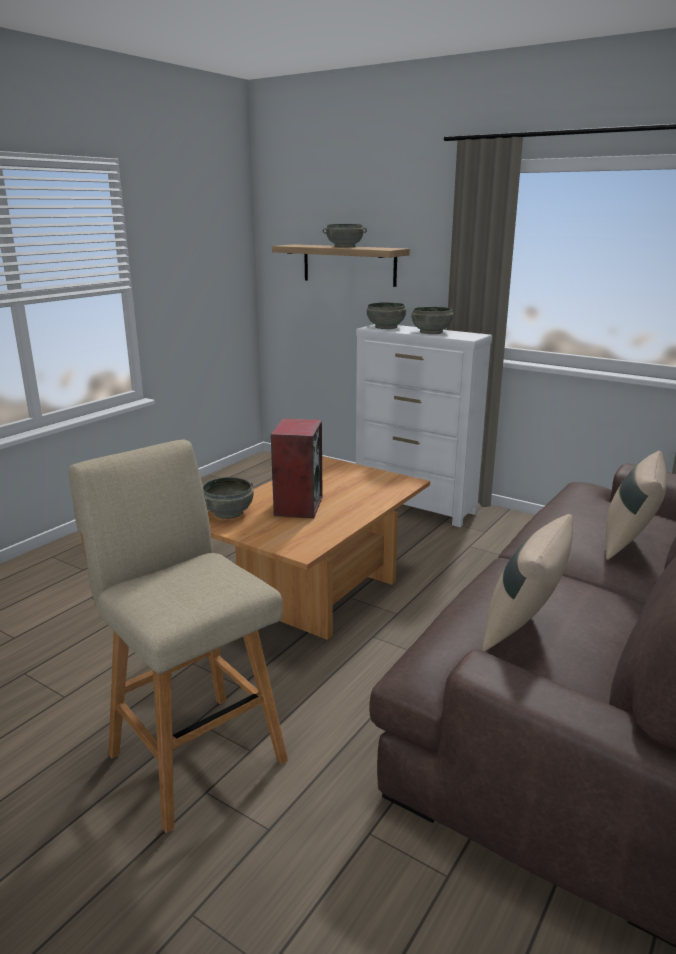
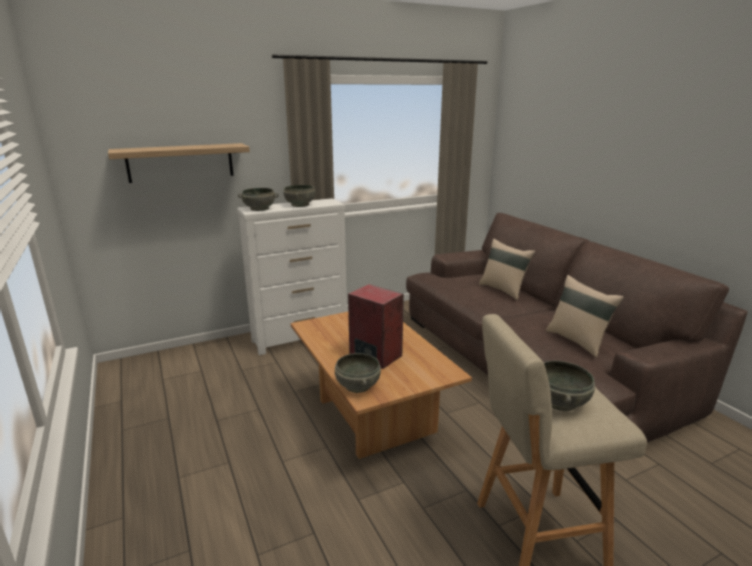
camera: 60 degrees left, 0 degrees up
grey bowl [323,224,367,247] -> grey bowl moved to [544,361,595,411]

